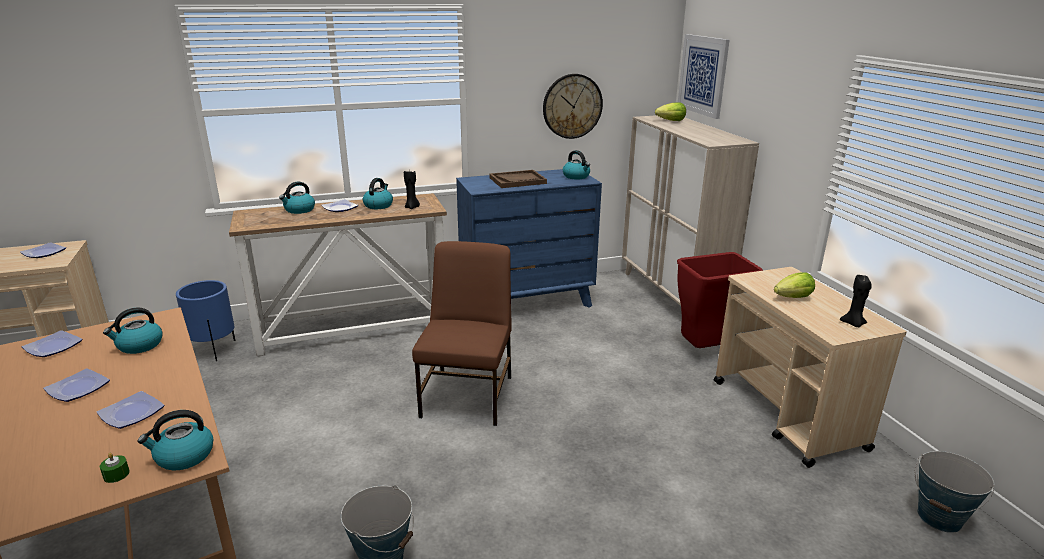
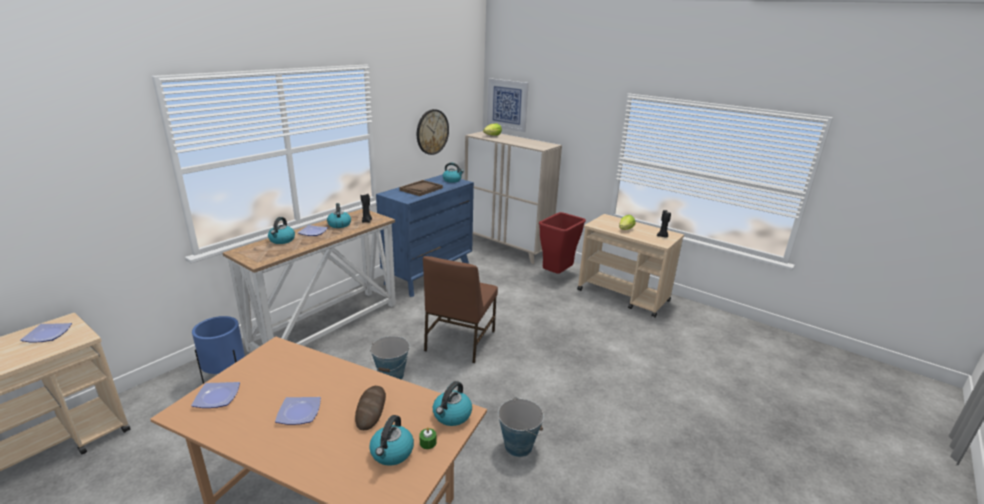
camera: 35 degrees left, 0 degrees up
plate [97,391,165,429] -> bread [355,386,386,430]
kettle [103,308,163,354] -> kettle moved to [369,415,414,466]
brown chair [412,241,512,426] -> brown chair turned 135 degrees counterclockwise [423,256,498,363]
bucket [915,451,994,533] -> bucket moved to [370,336,410,380]

